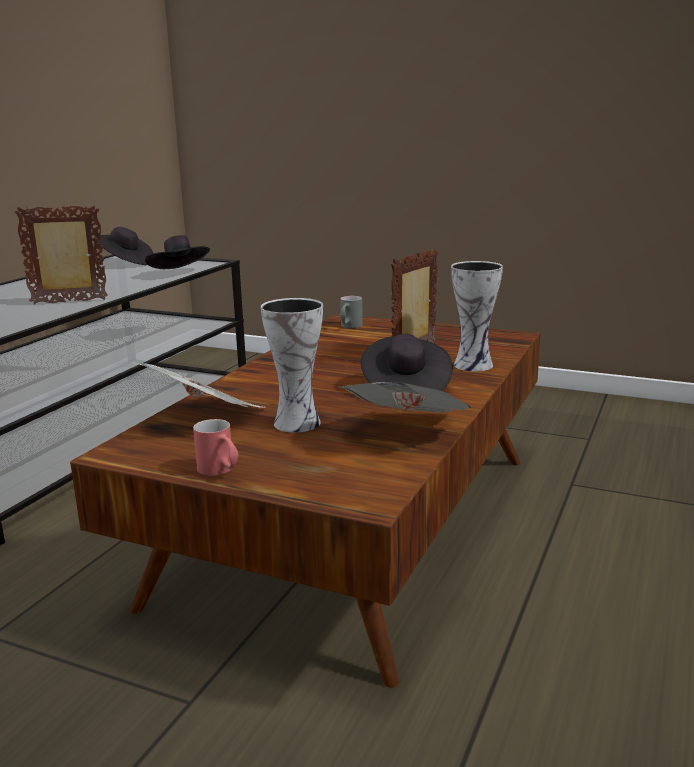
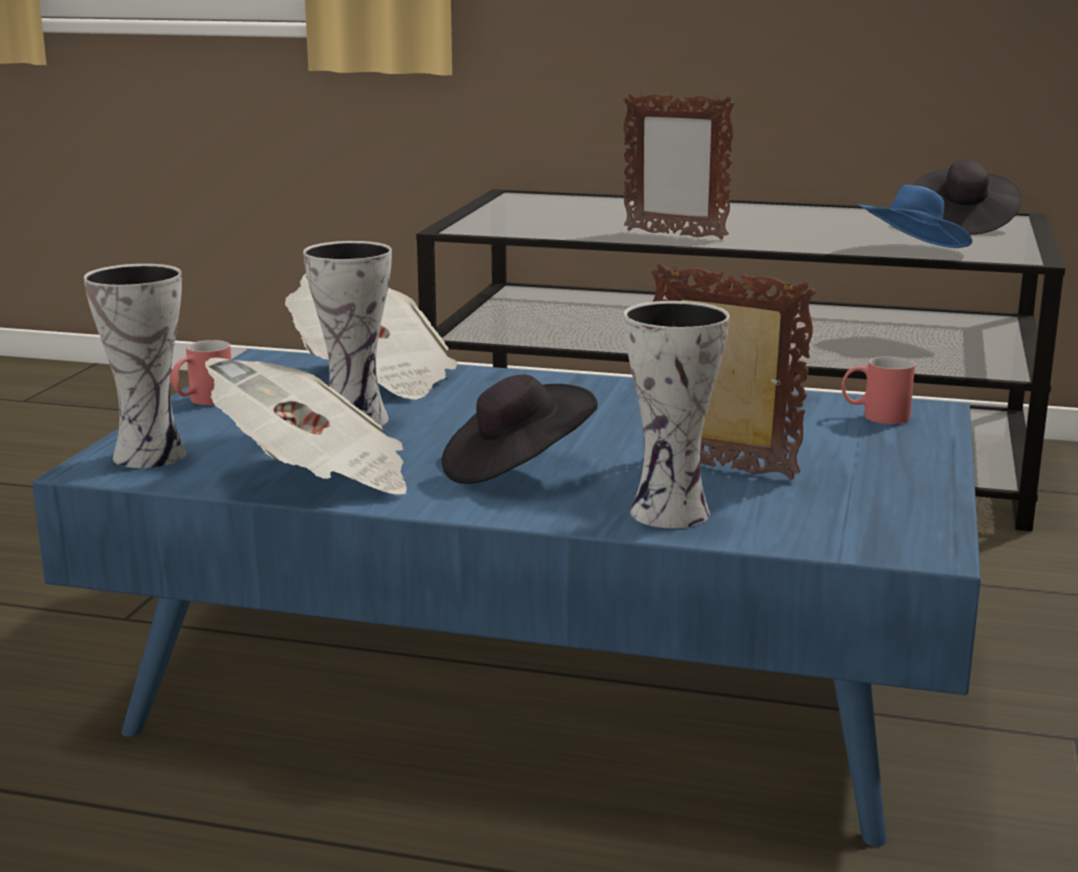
camera: 80 degrees right, 0 degrees up
picture frame [15,205,108,305] -> picture frame turned 135 degrees clockwise [624,93,735,240]
brown coffee table [70,314,540,688] -> blue coffee table [32,349,981,847]
black hat [145,235,210,269] -> blue hat [858,185,972,248]
grey mug [340,296,363,328] -> red mug [842,356,915,424]
none -> vase [84,264,187,468]

